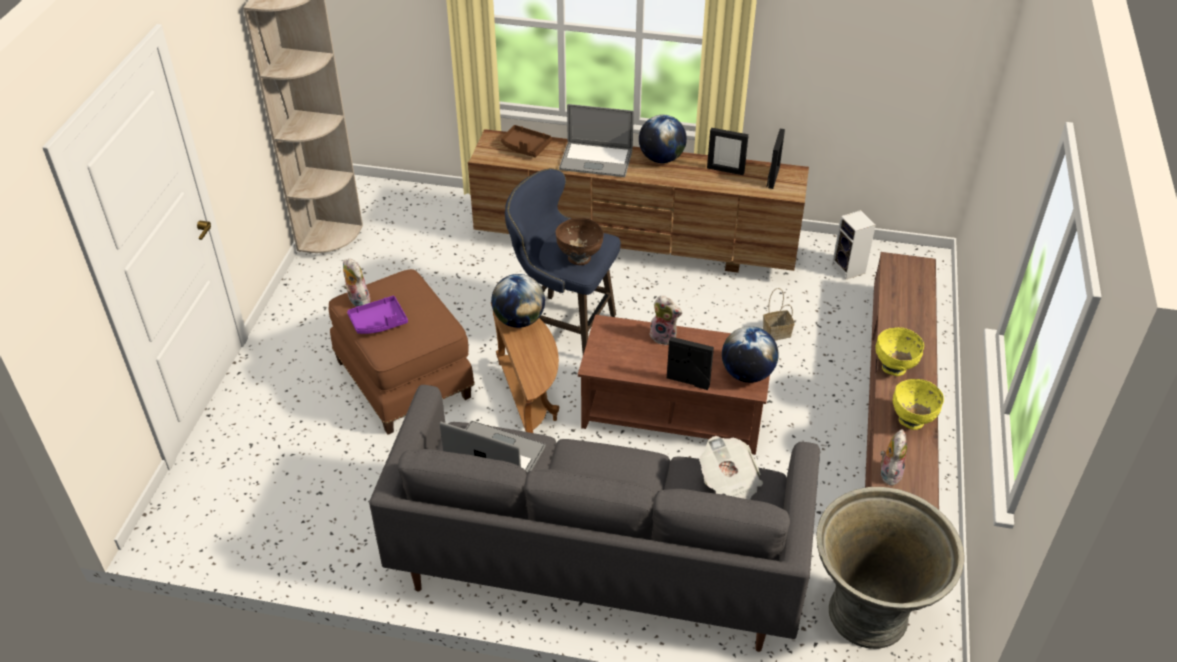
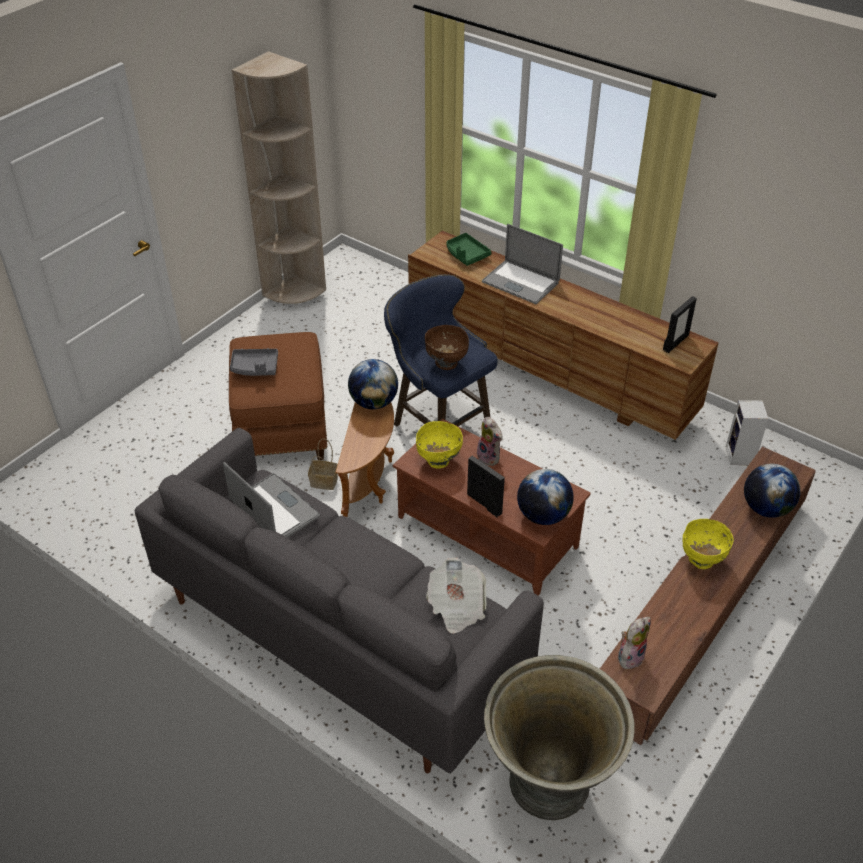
camera: 25 degrees right, 0 degrees up
plush toy [343,259,370,307] -> none
purple tray [347,296,408,334] -> grey tray [230,348,278,376]
brown tray [501,125,552,158] -> green tray [446,233,492,266]
globe [639,115,687,163] -> globe moved to [744,464,801,518]
picture frame [707,128,749,175] -> none
basket [763,288,795,340] -> basket moved to [308,438,338,490]
yellow bowl [892,379,944,430] -> yellow bowl moved to [416,421,463,469]

